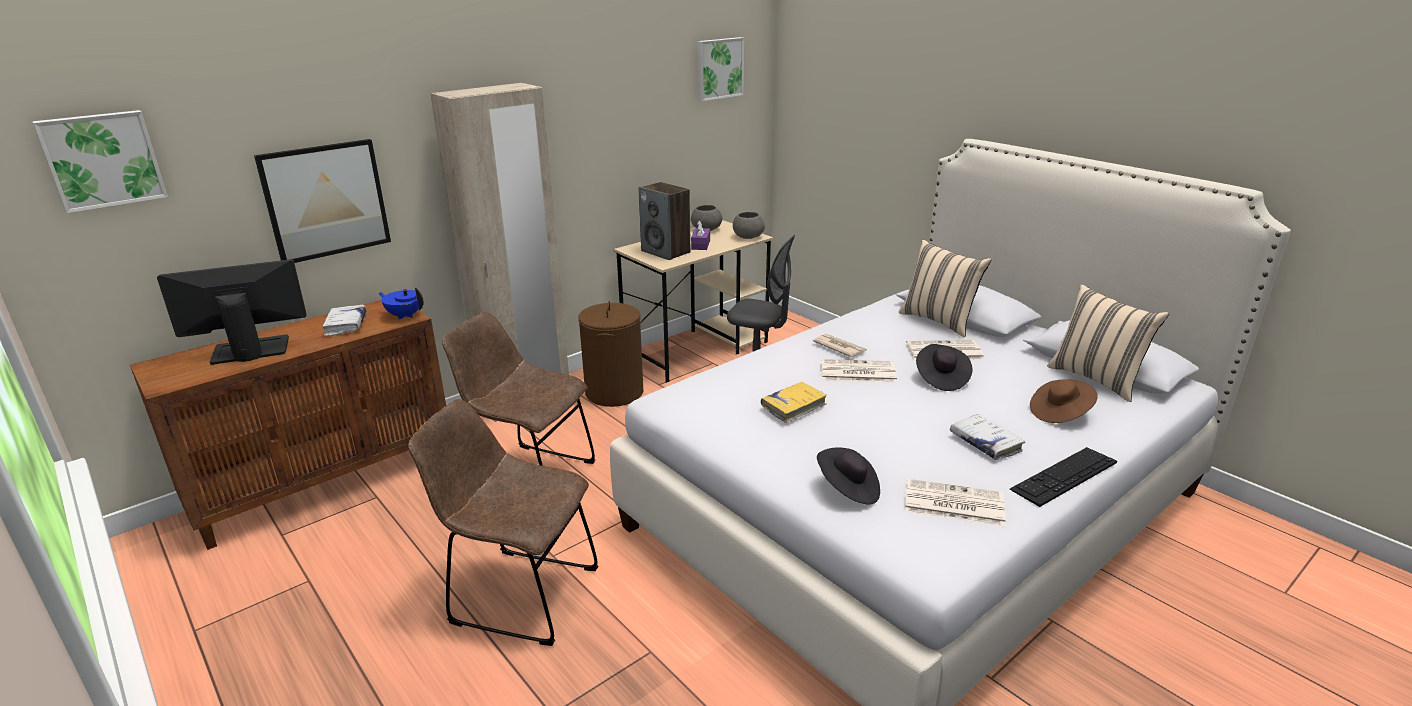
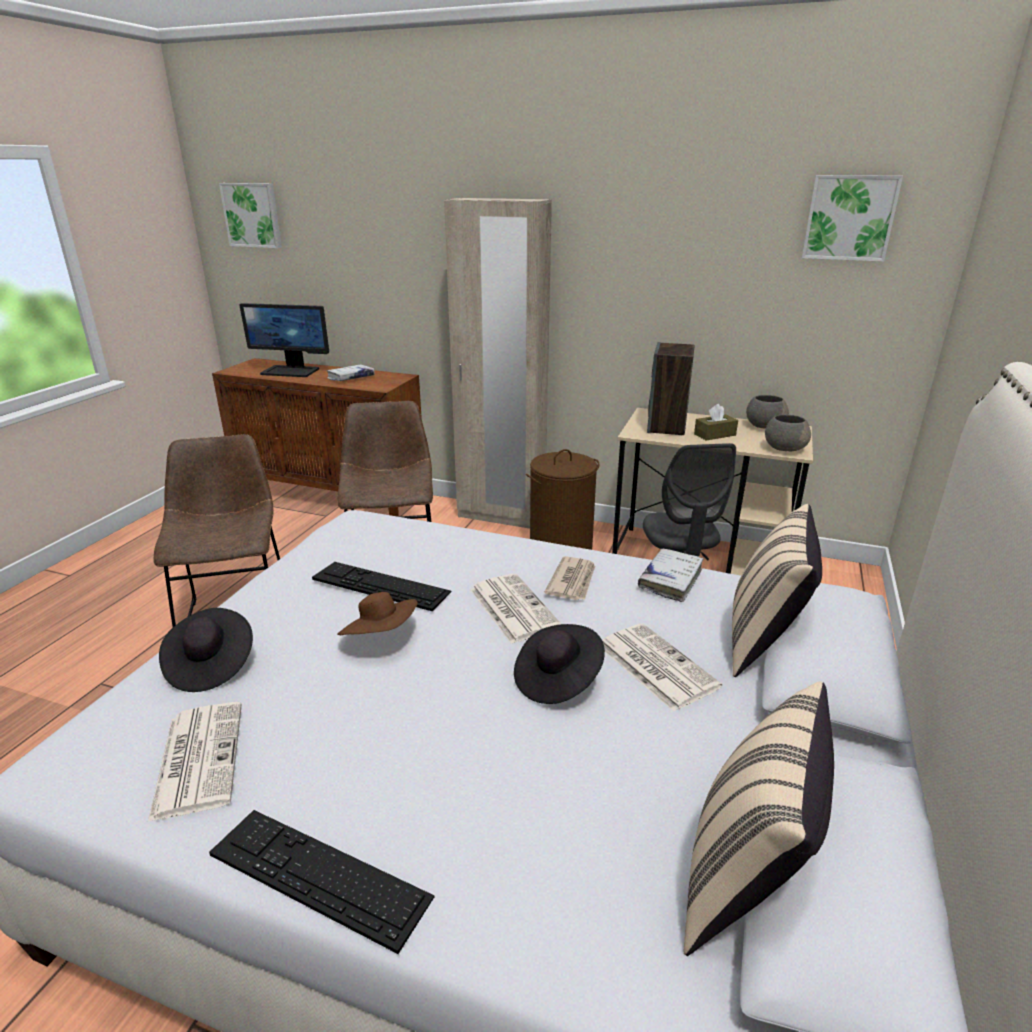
camera: 60 degrees right, 0 degrees up
monitor [157,259,307,365] -> monitor turned 150 degrees clockwise [239,303,329,377]
picture [254,139,391,263] -> none
blue teapot [379,288,424,320] -> none
purple tissue box [691,221,710,250] -> brown tissue box [694,404,738,440]
yellow book [761,382,827,423] -> keyboard [312,562,451,611]
white book [950,414,1025,460] -> white book moved to [638,548,703,602]
brown hat [1030,379,1098,423] -> brown hat moved to [337,592,418,635]

